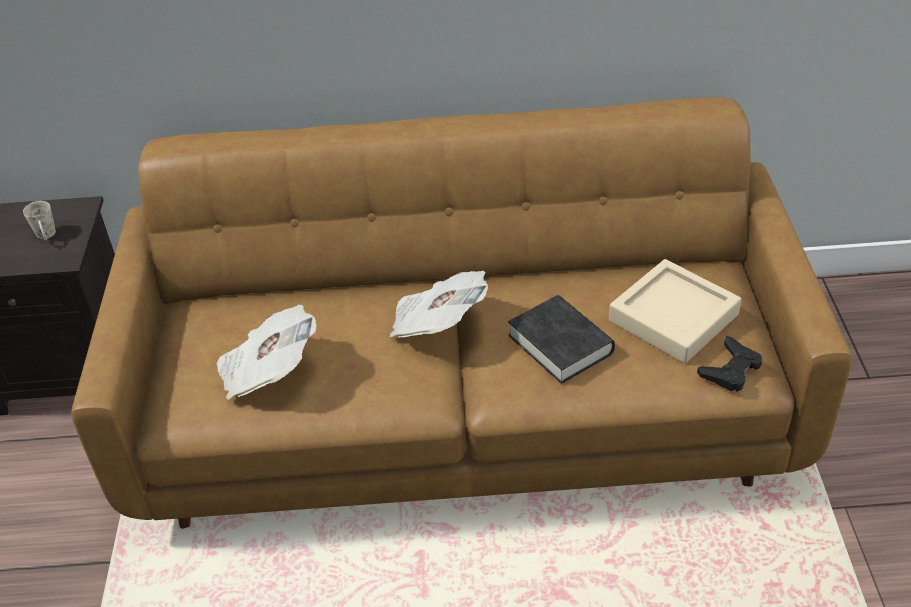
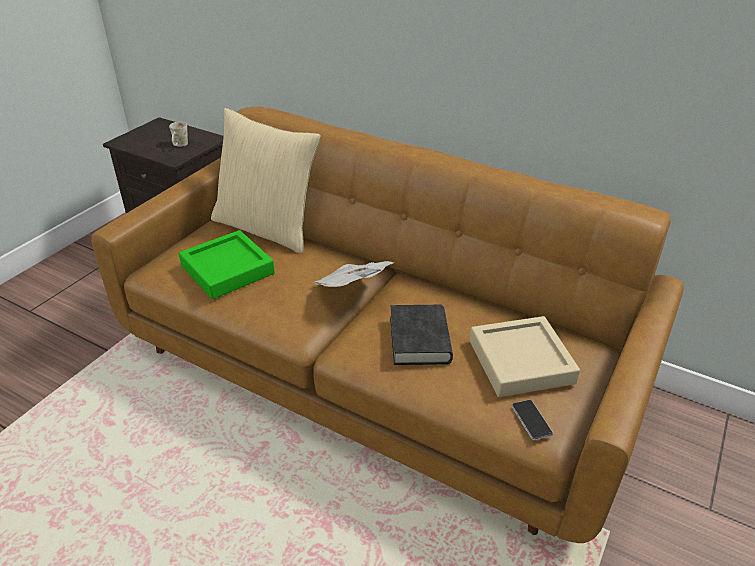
camera: 30 degrees right, 5 degrees down
newspaper [216,305,316,400] -> green tray [179,230,275,299]
black game controller [697,336,762,392] -> phone [512,400,553,440]
none -> beige pillow [211,108,321,254]

